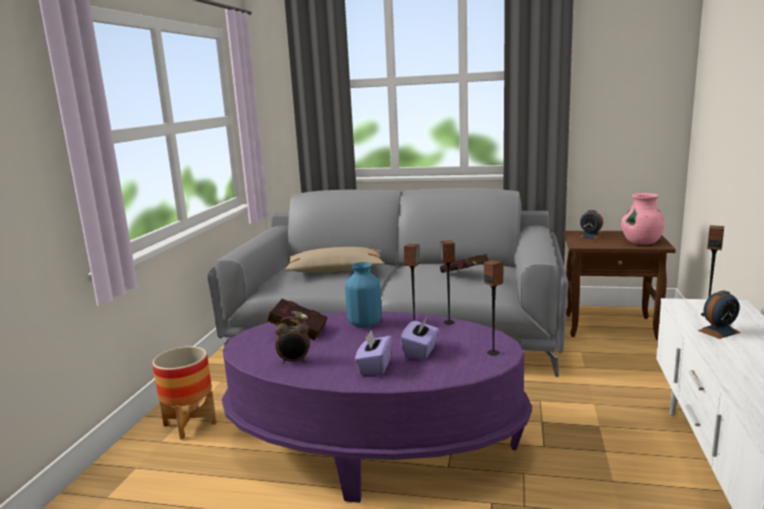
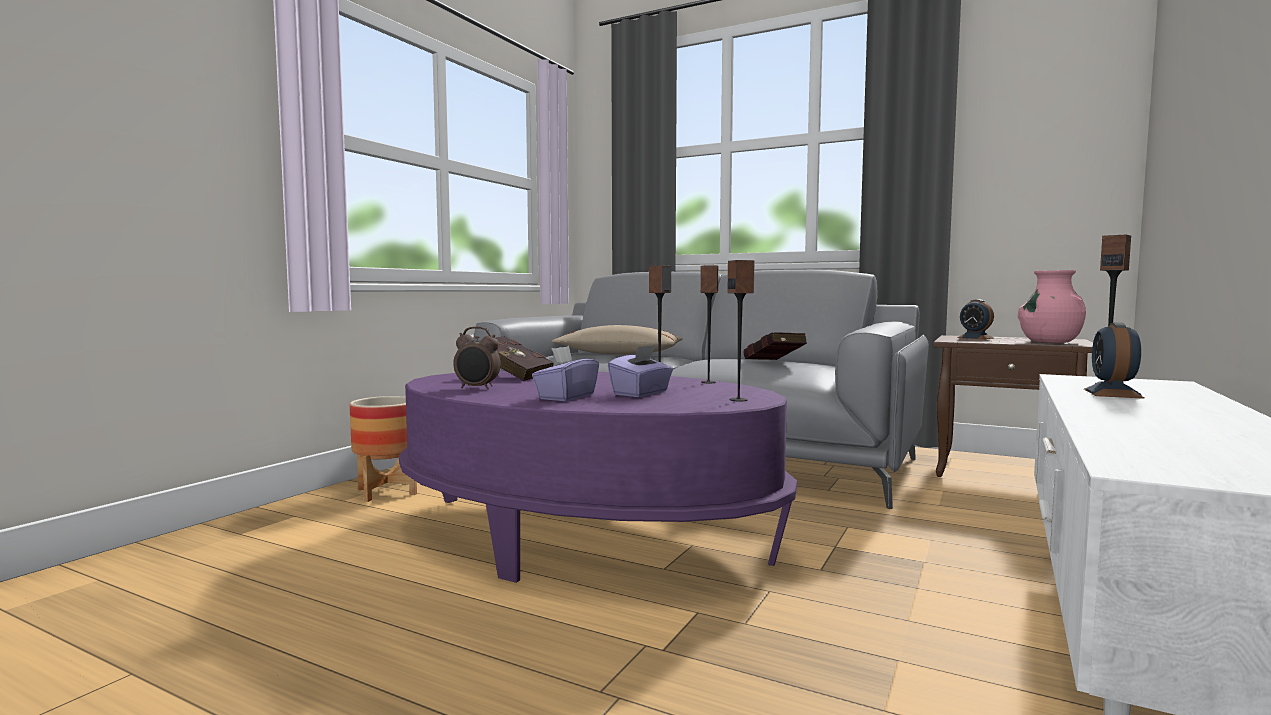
camera: 15 degrees right, 10 degrees down
blue vase [345,262,382,327] -> none
alarm clock [698,290,740,339] -> alarm clock turned 120 degrees clockwise [1084,322,1145,399]

